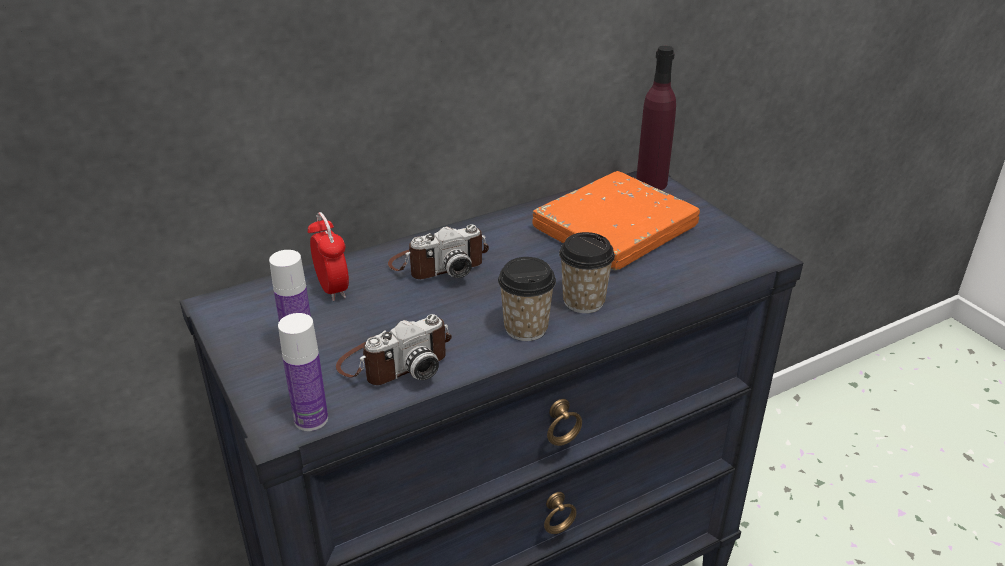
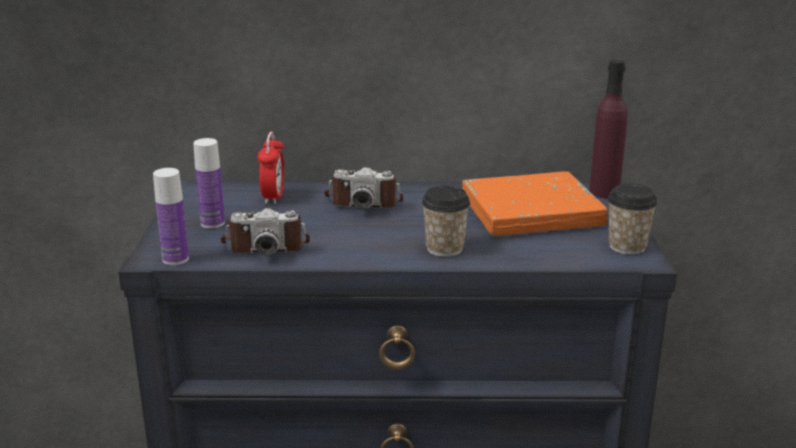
camera: 30 degrees right, 10 degrees down
cup [498,257,556,341] -> cup moved to [608,184,658,255]

